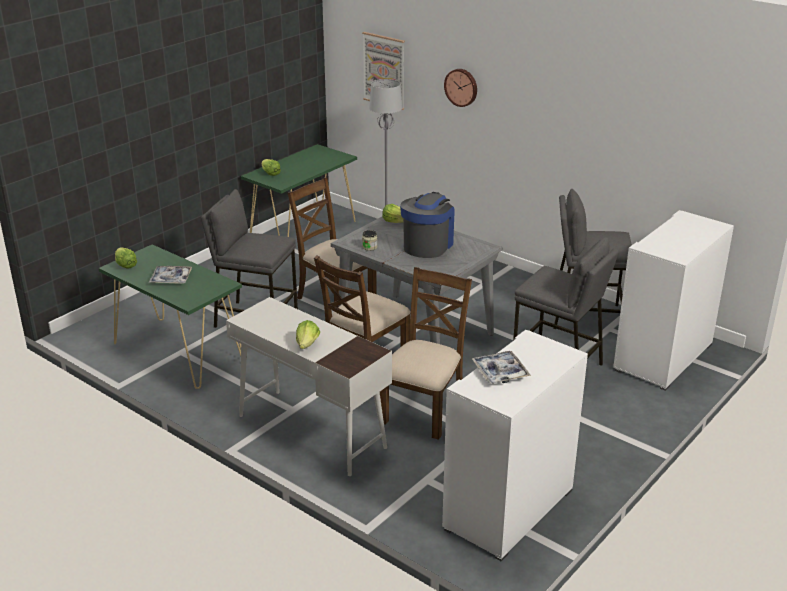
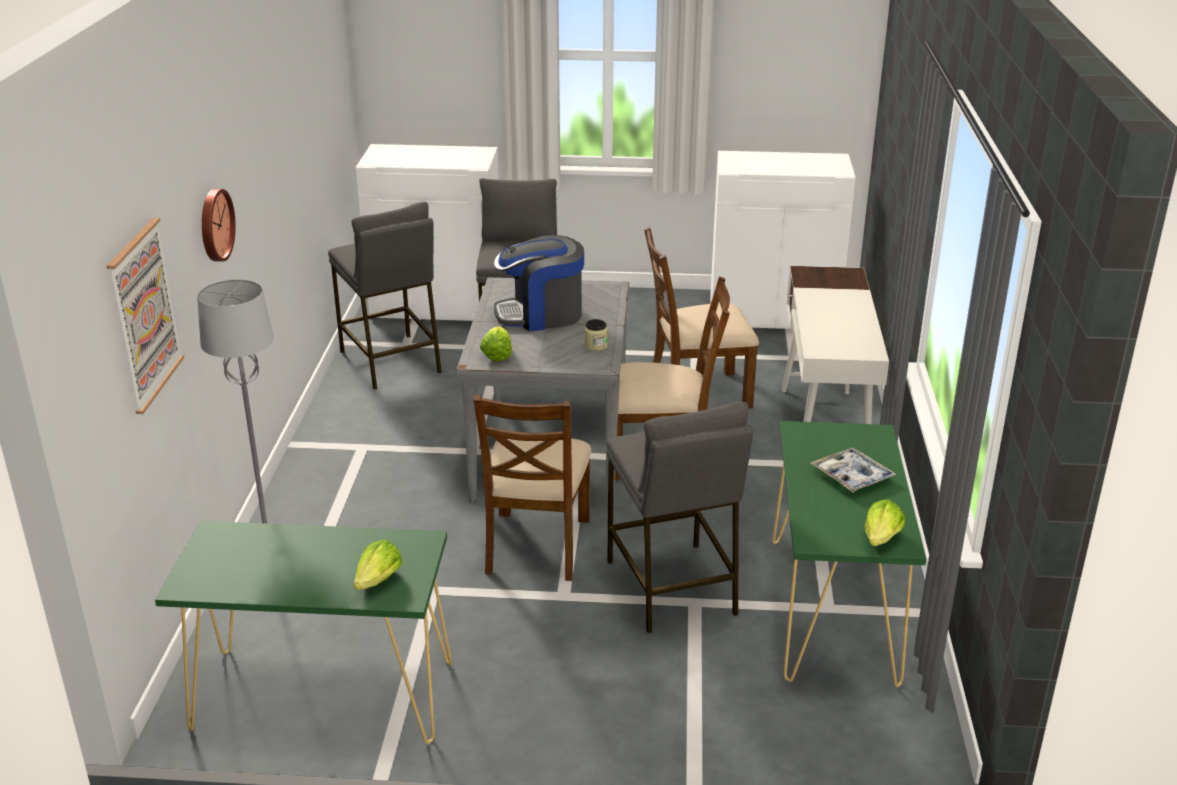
camera: 125 degrees left, 0 degrees up
lettuce [296,320,320,349] -> none
tray [471,351,531,384] -> none

